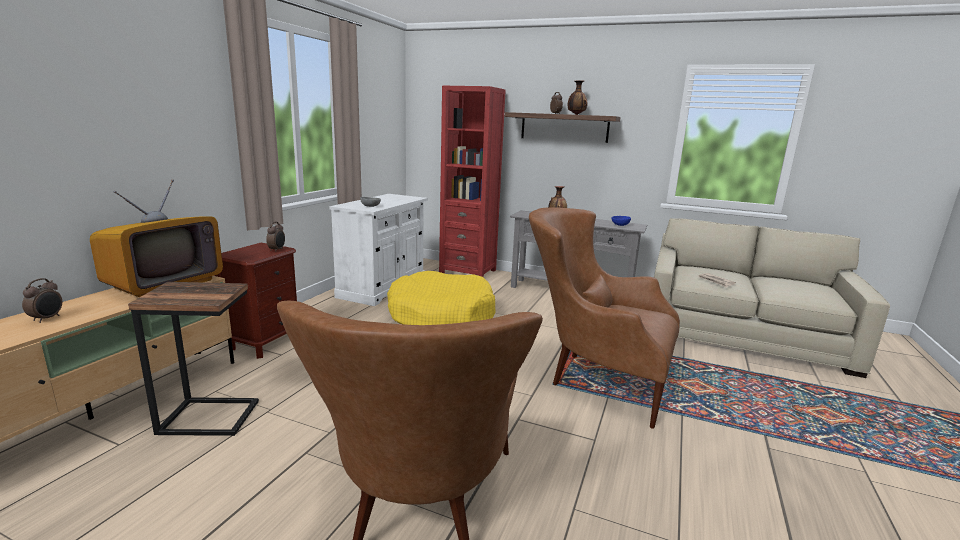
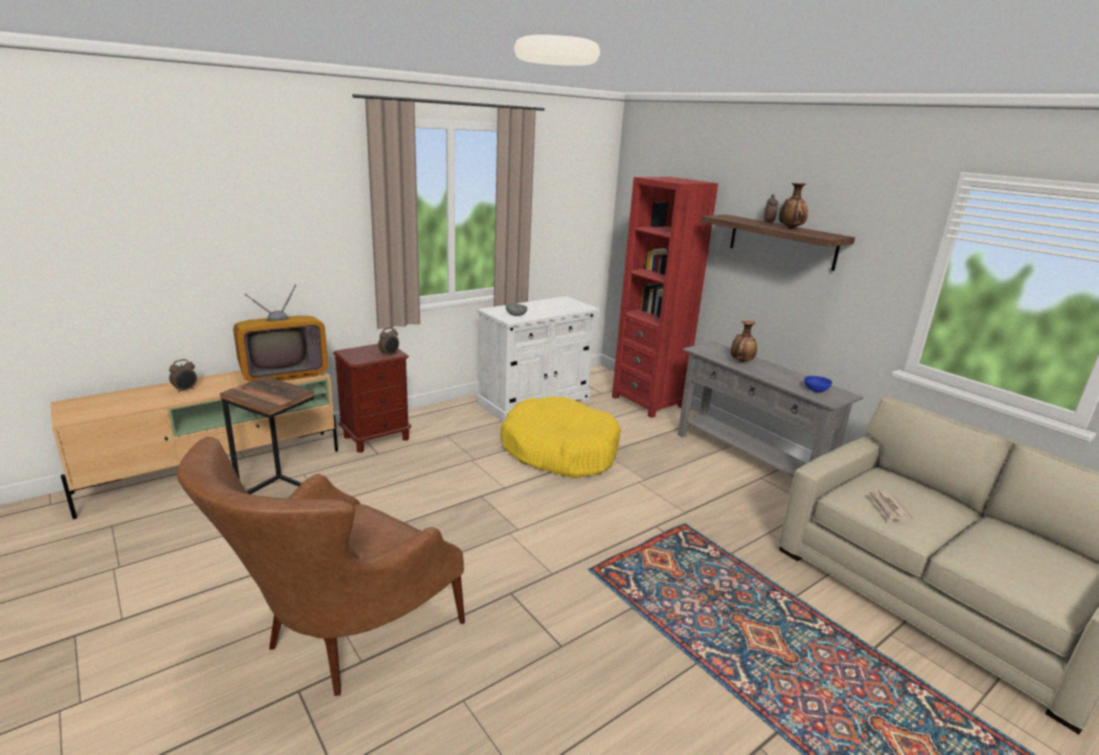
camera: 30 degrees right, 5 degrees up
brown armchair [529,207,680,429] -> none

